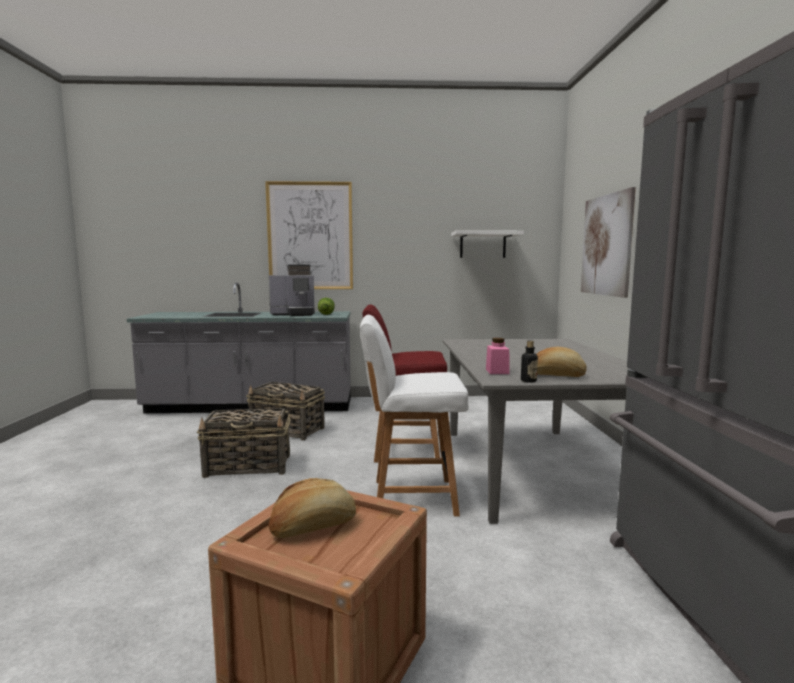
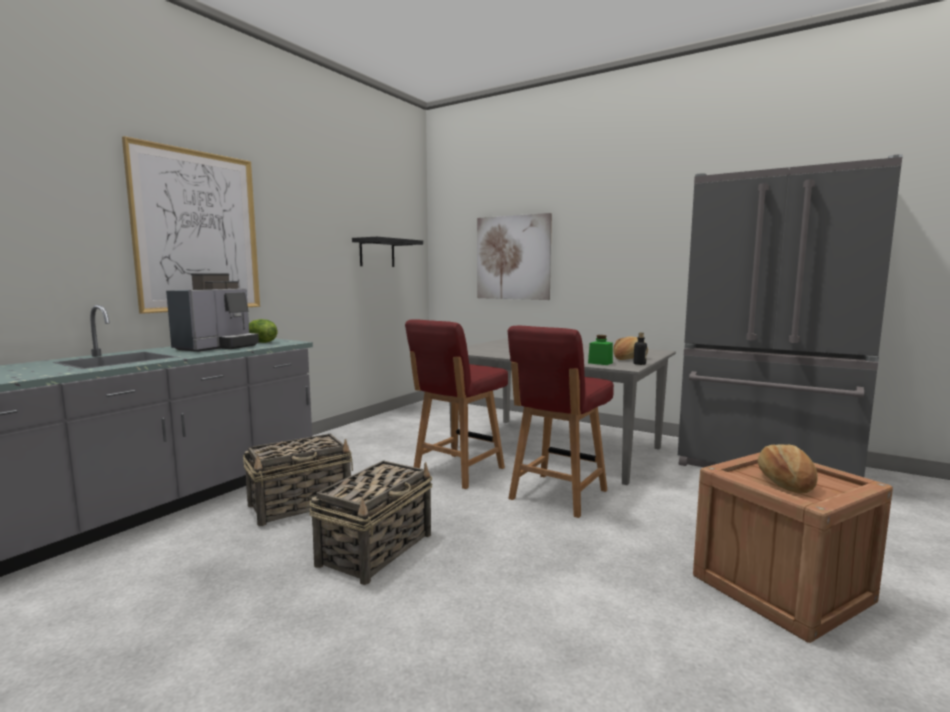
camera: 55 degrees left, 0 degrees up
white chair [360,315,469,517] -> red chair [507,326,614,518]
white shelf [451,230,524,258] -> black shelf [352,237,423,267]
pink jar [486,338,509,374] -> green jar [588,335,613,365]

